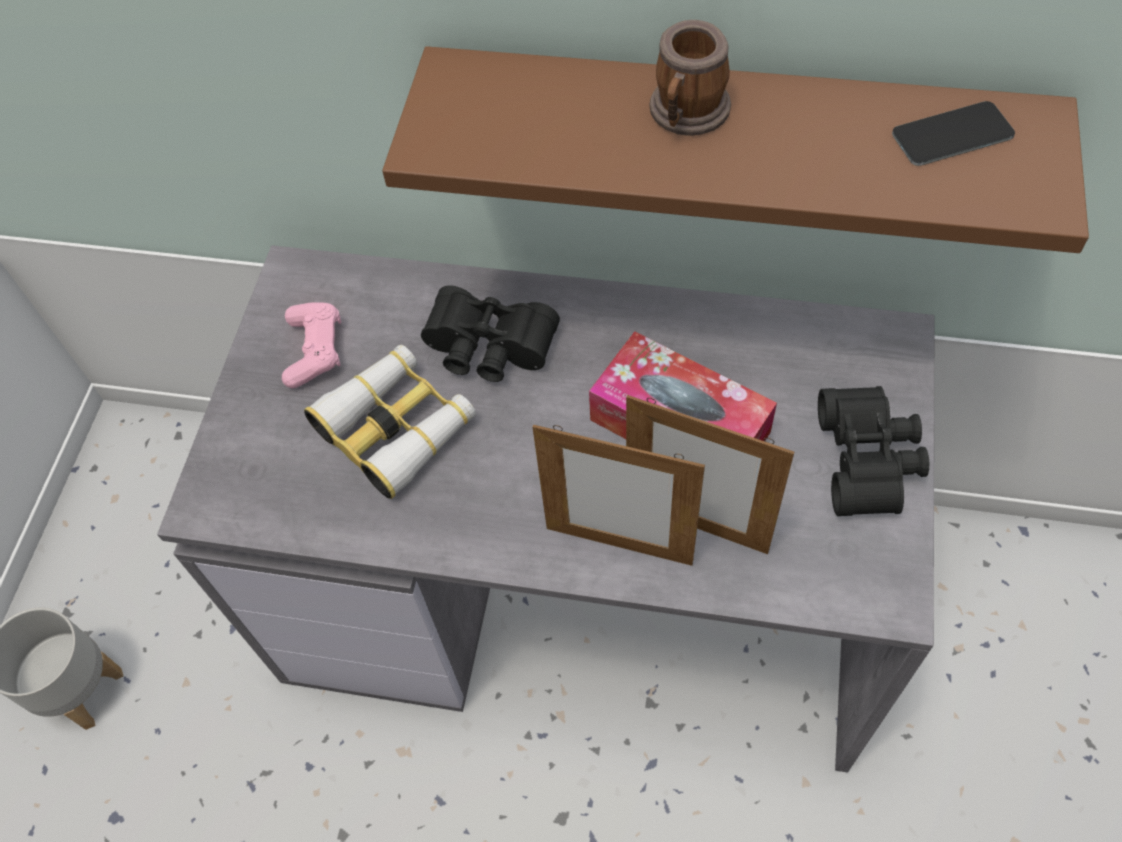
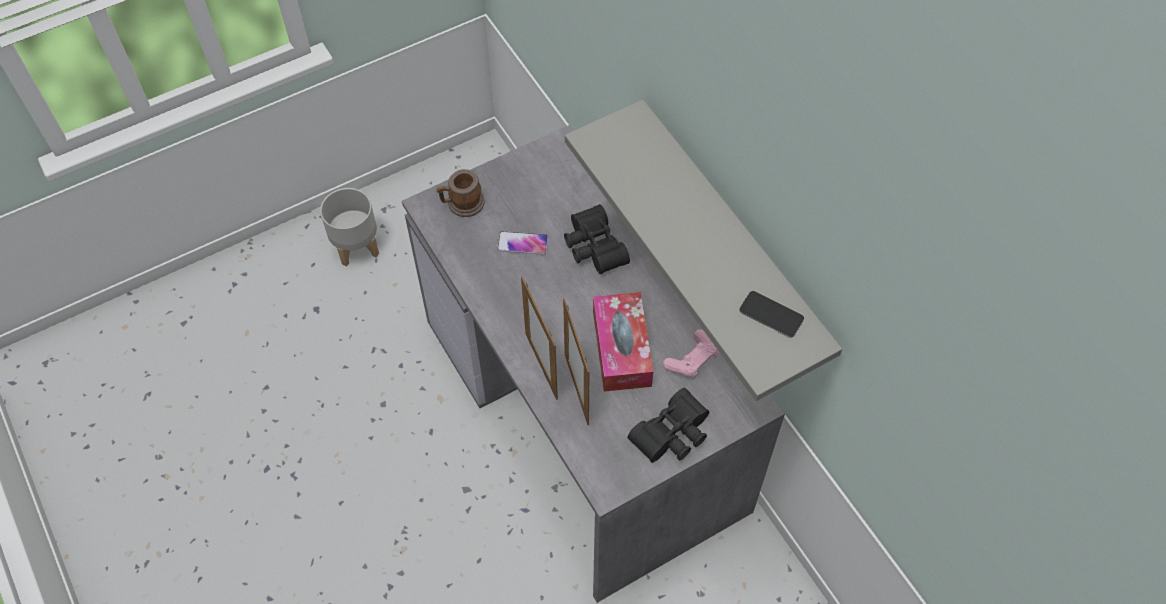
camera: 45 degrees right, 0 degrees up
pink game controller [282,302,341,388] -> pink game controller moved to [663,329,719,379]
binoculars [304,345,476,499] -> phone [497,231,548,255]
brown shelf [382,46,1089,253] -> grey shelf [565,99,842,401]
mug [650,20,731,136] -> mug moved to [436,169,485,217]

